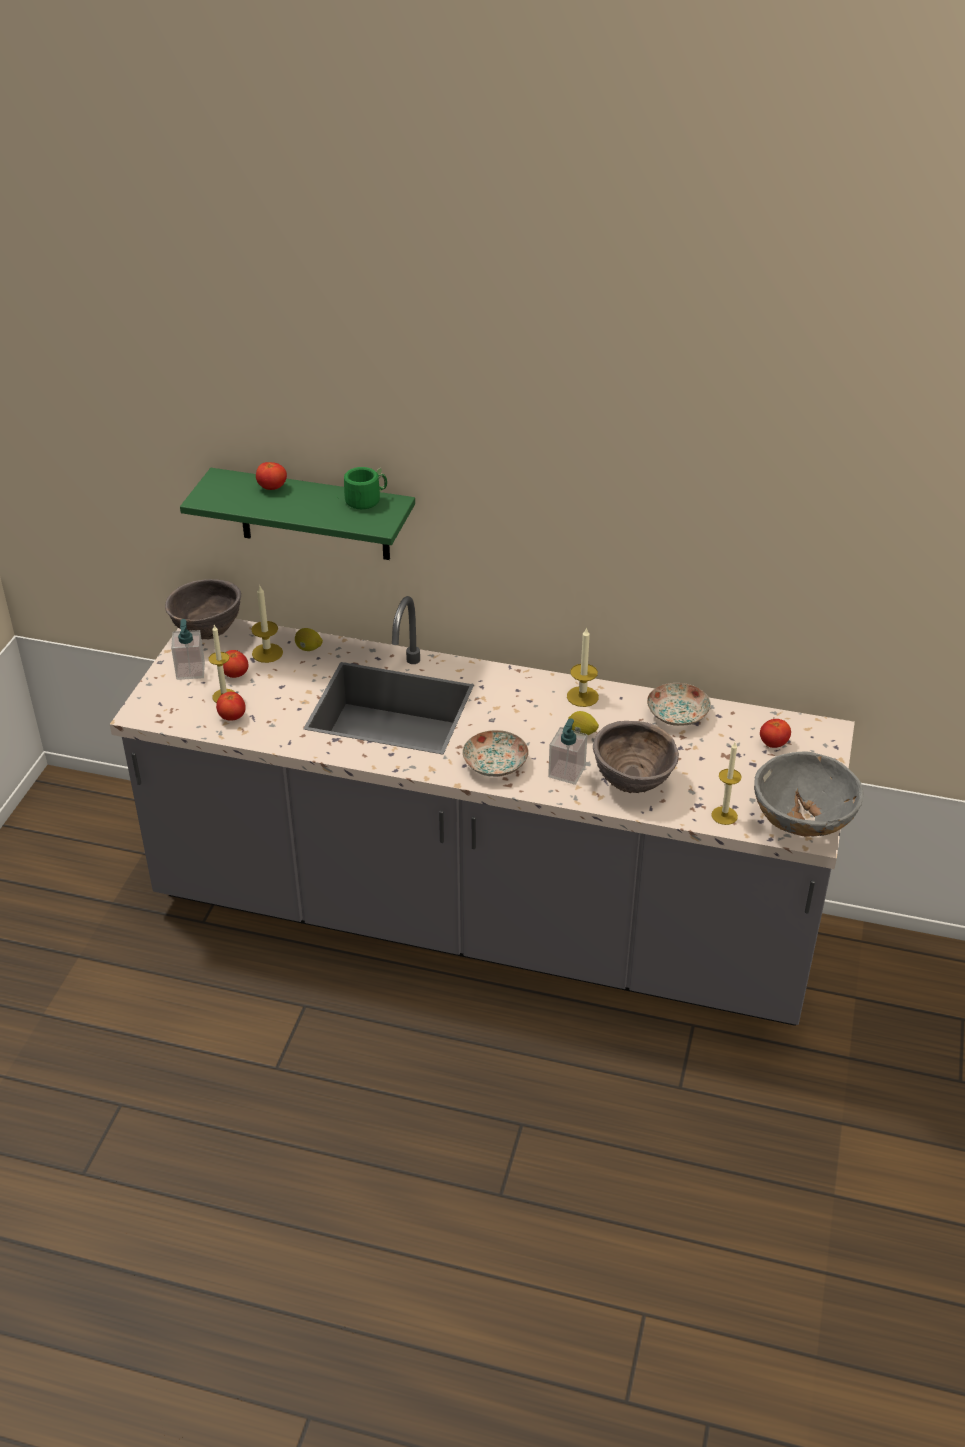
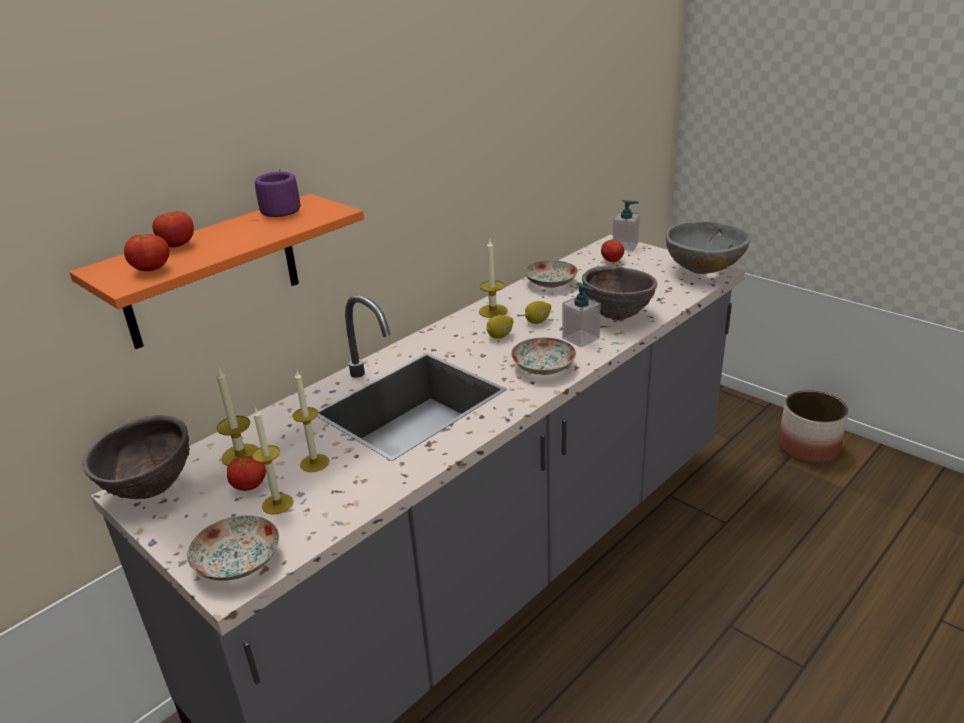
camera: 60 degrees left, 10 degrees down
soap dispenser [171,619,205,680] -> soap dispenser moved to [613,200,640,251]
green shelf [180,468,415,560] -> orange shelf [69,194,364,349]
tomato [216,692,246,721] -> tomato moved to [124,234,170,271]
lemon [295,628,323,651] -> lemon moved to [487,315,514,339]
green mug [337,467,387,509] -> purple mug [250,167,300,221]
candle [711,742,742,825] -> candle moved to [292,371,329,472]
none -> plate [187,515,279,581]
none -> planter [778,390,849,464]

